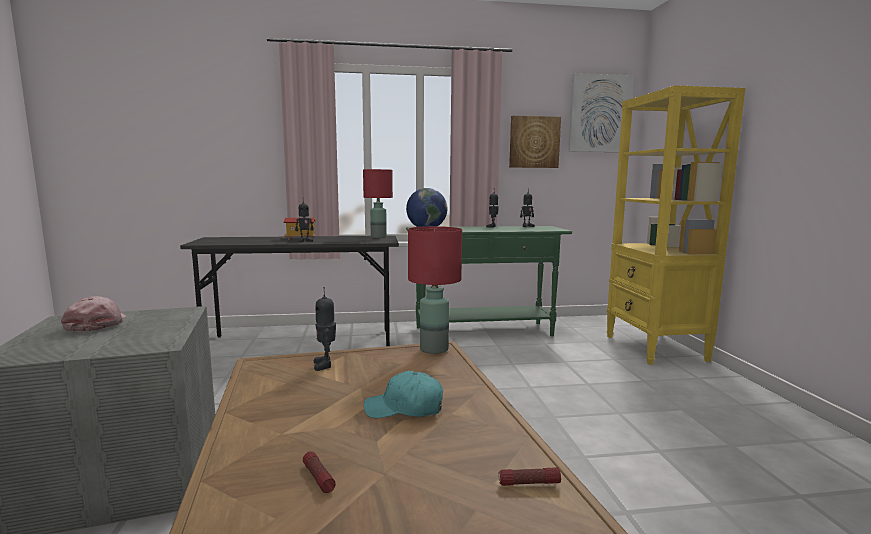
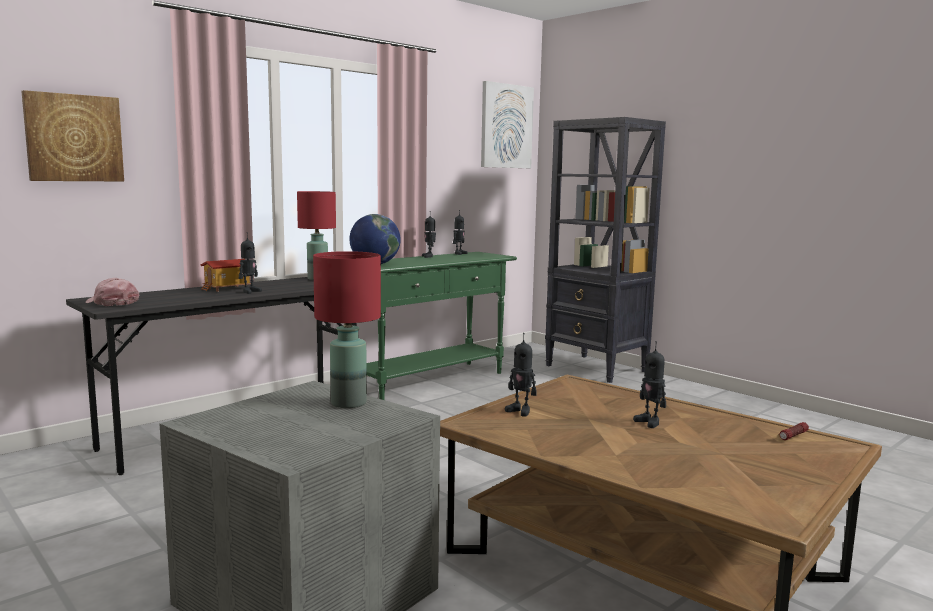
camera: 35 degrees left, 0 degrees up
pink cap [61,296,126,332] -> pink cap moved to [85,278,139,306]
flashlight [303,451,336,493] -> none
turquoise cap [364,370,443,418] -> toy robot [633,341,666,428]
red table lamp [408,226,462,354] -> red table lamp moved to [313,251,381,408]
picture [509,116,561,168] -> picture moved to [21,90,124,181]
yellow bookcase [607,85,746,365] -> black bookcase [545,117,666,383]

